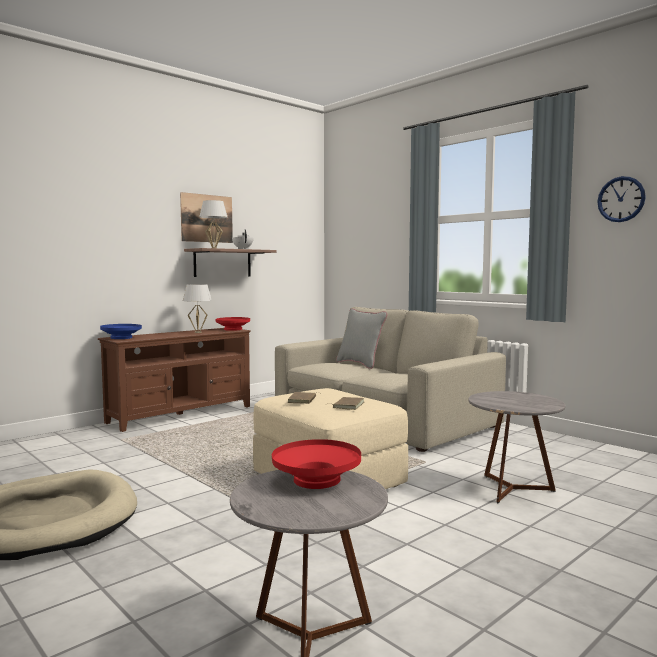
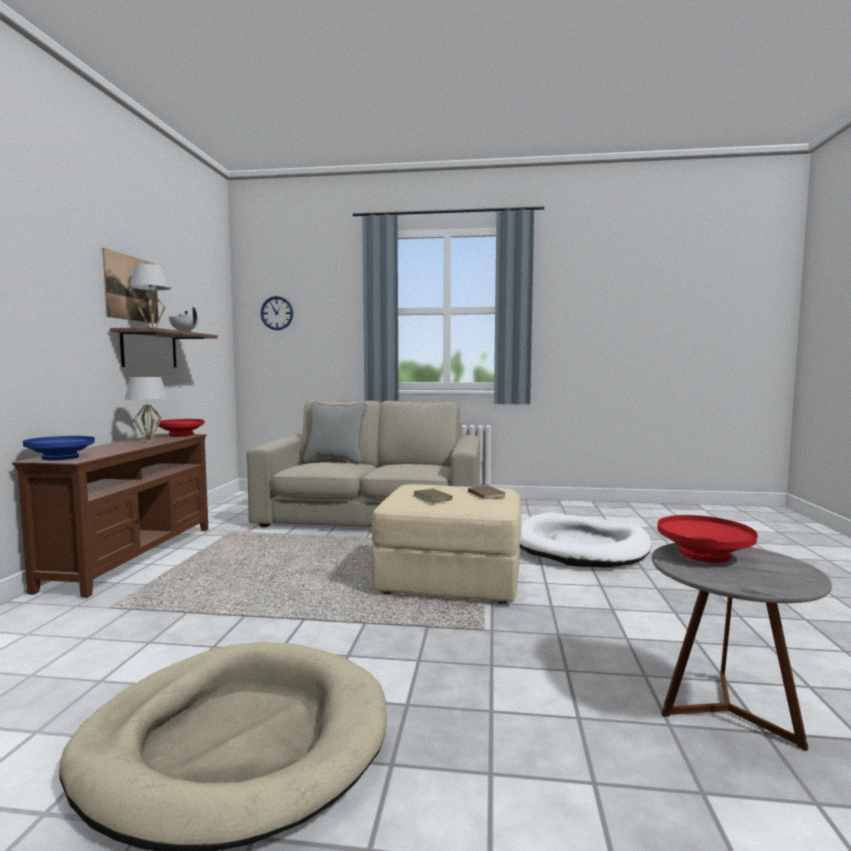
camera: 40 degrees left, 0 degrees up
grey side table [468,391,566,503] -> white dog bed [520,512,652,567]
wall clock [597,176,646,222] -> wall clock moved to [261,296,293,330]

